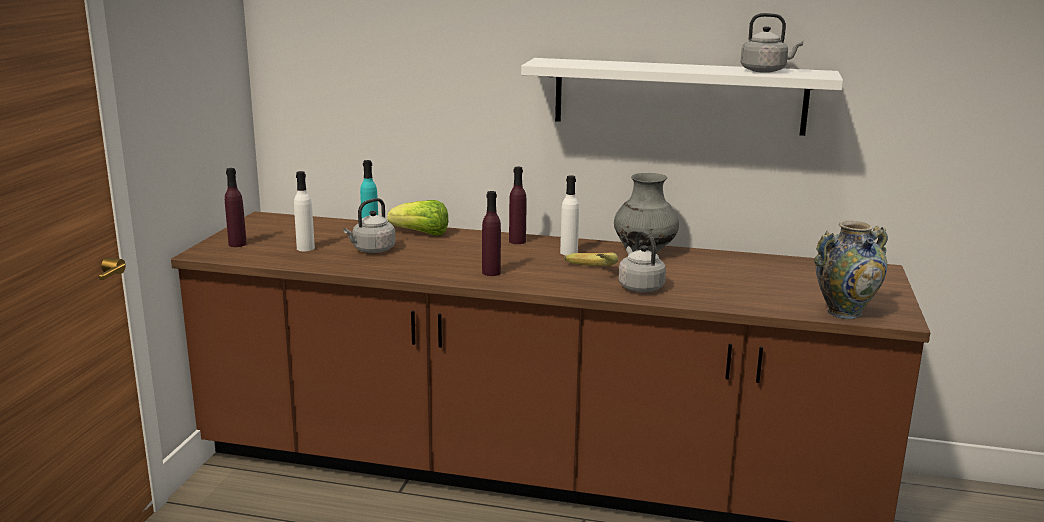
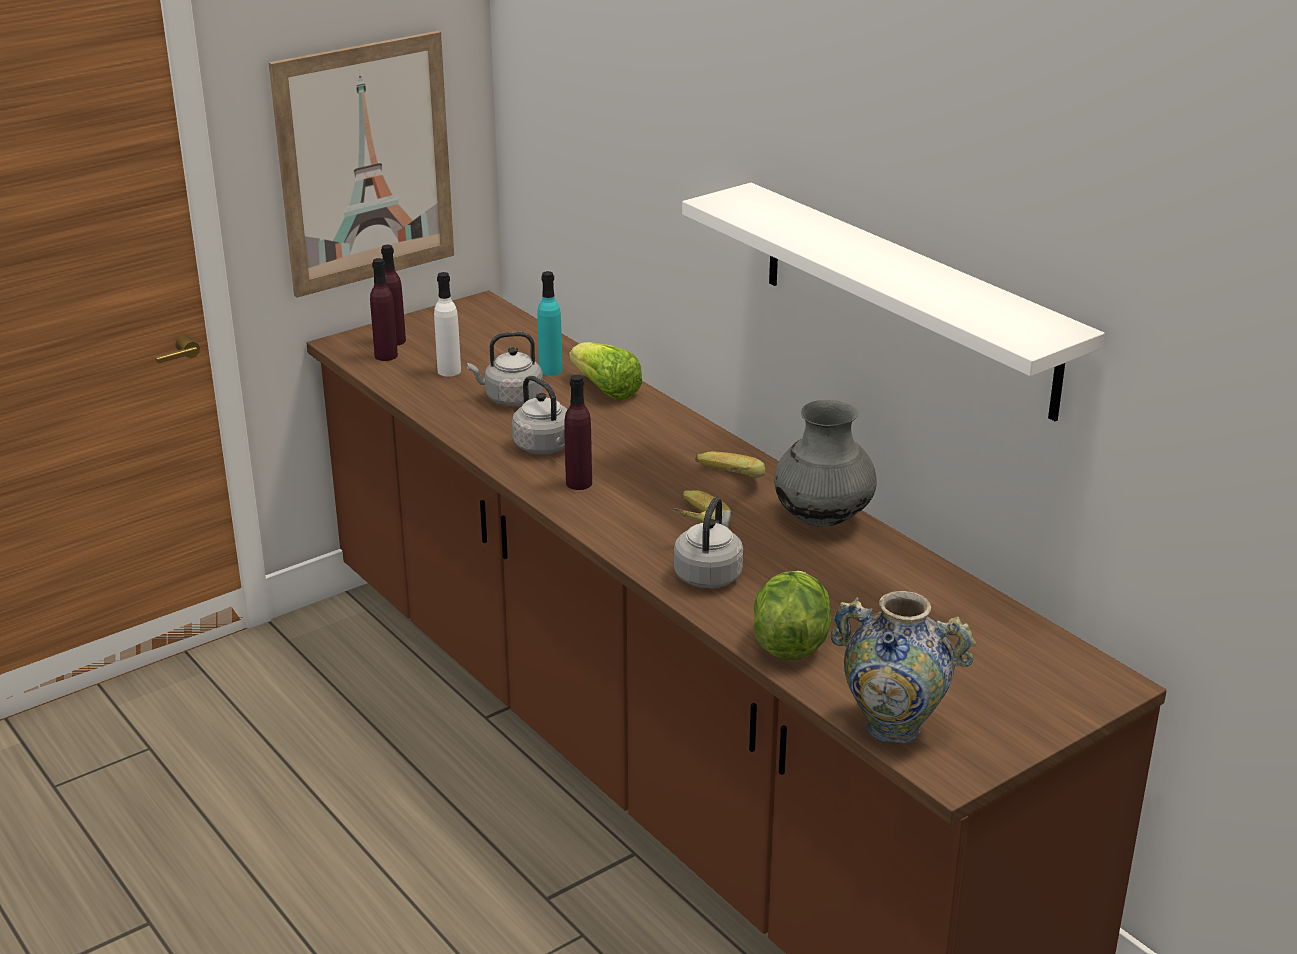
camera: 40 degrees right, 10 degrees up
purple bottle [509,167,526,244] -> purple bottle moved to [370,258,398,361]
white bottle [560,175,579,255] -> banana [695,451,765,478]
grey kettle [740,13,803,73] -> grey kettle moved to [512,376,568,454]
none -> picture [269,31,454,298]
none -> lettuce [754,571,831,660]

